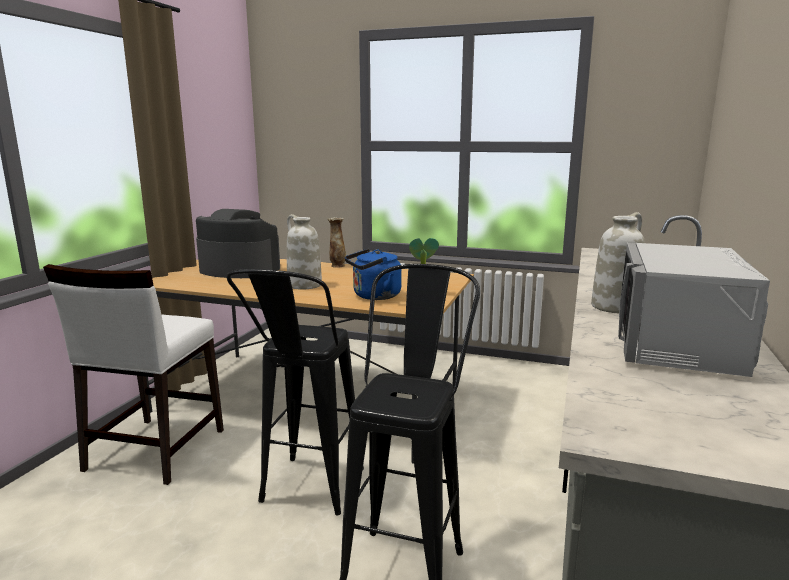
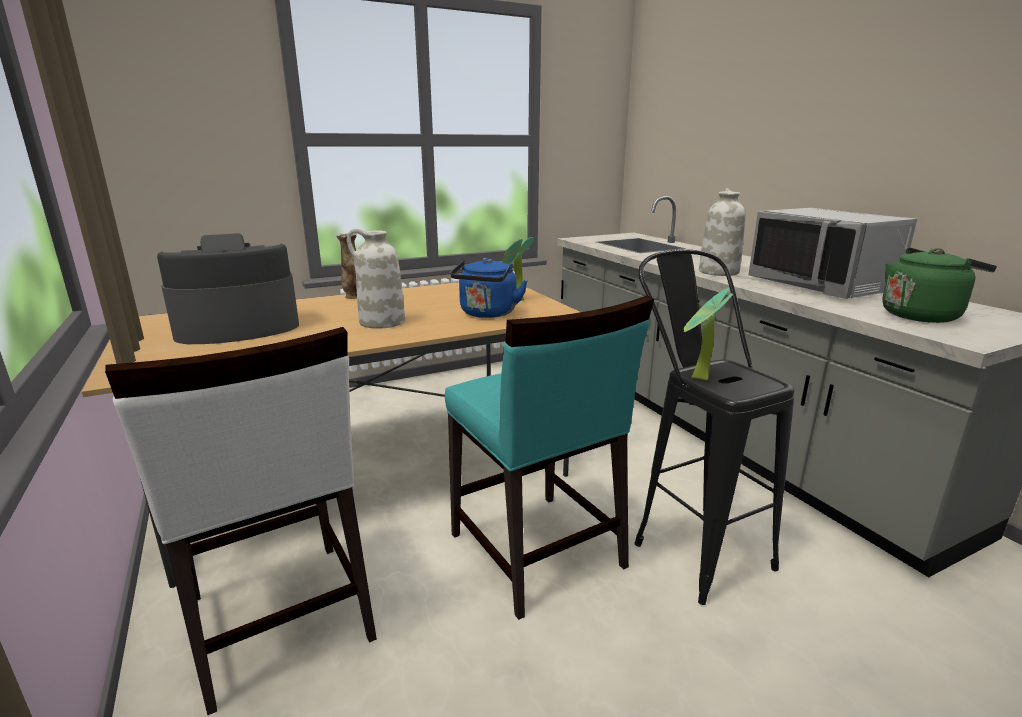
camera: 45 degrees left, 5 degrees up
black stool [227,269,364,515] -> turquoise chair [445,296,654,620]
none -> potted plant [684,288,733,380]
none -> green kettle [882,248,997,323]

